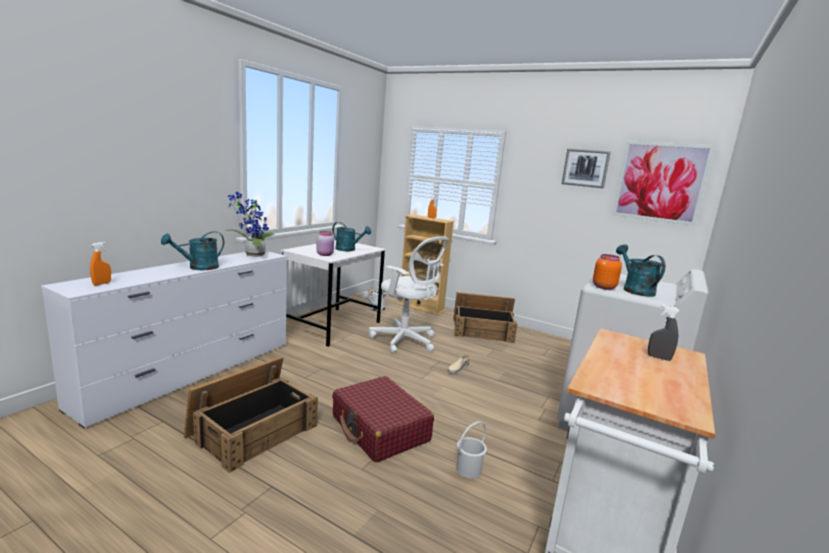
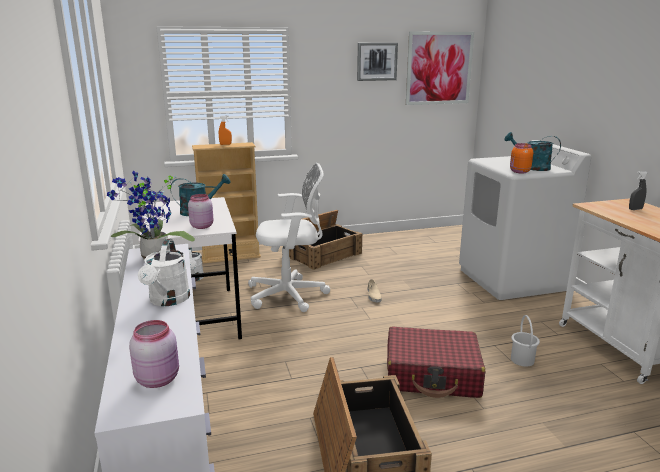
camera: 45 degrees left, 5 degrees up
orange spray bottle [90,242,111,285] -> pink jar [129,320,179,388]
turquoise watering can [161,231,224,270] -> white watering can [138,239,190,306]

